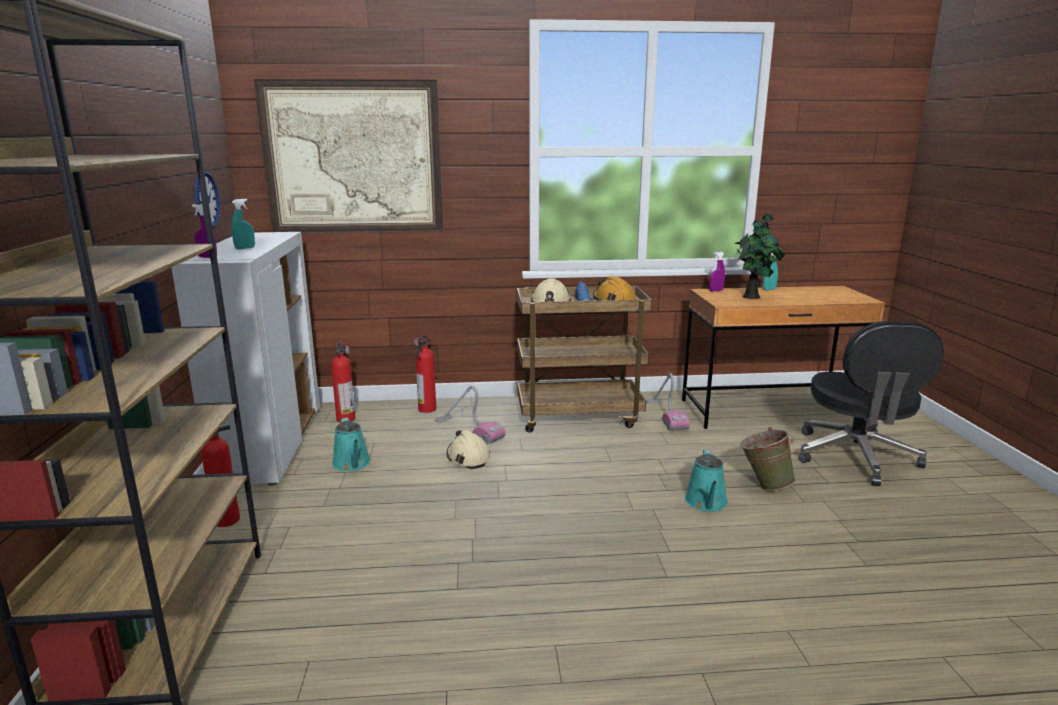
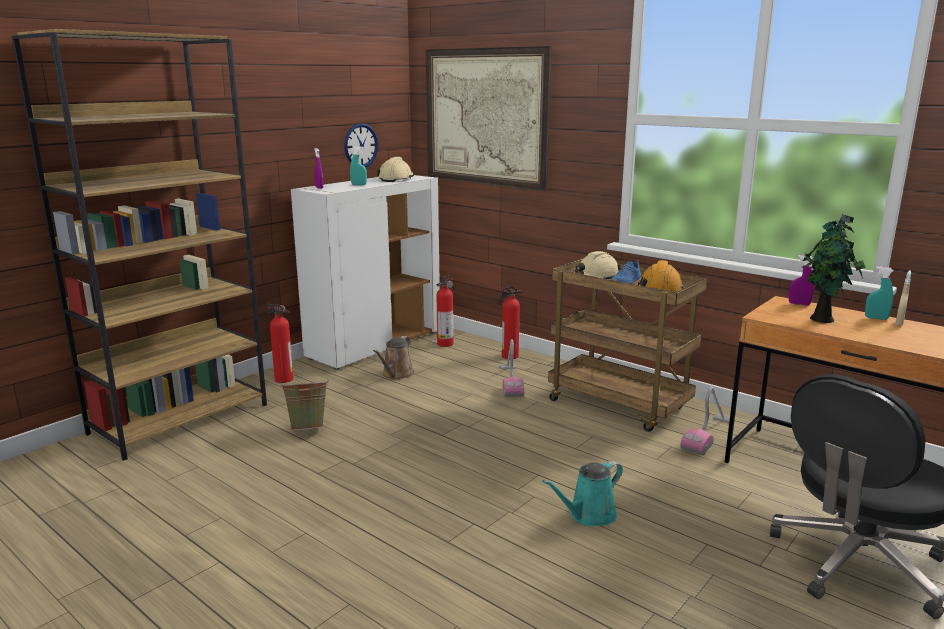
camera: 45 degrees right, 0 degrees up
turquoise watering can [332,417,371,471] -> brown watering can [373,336,415,380]
beige hard hat [447,430,491,469] -> beige hard hat moved to [376,157,414,182]
green bucket [740,427,796,490] -> green bucket moved to [280,380,329,430]
none -> beige spray bottle [895,271,911,326]

